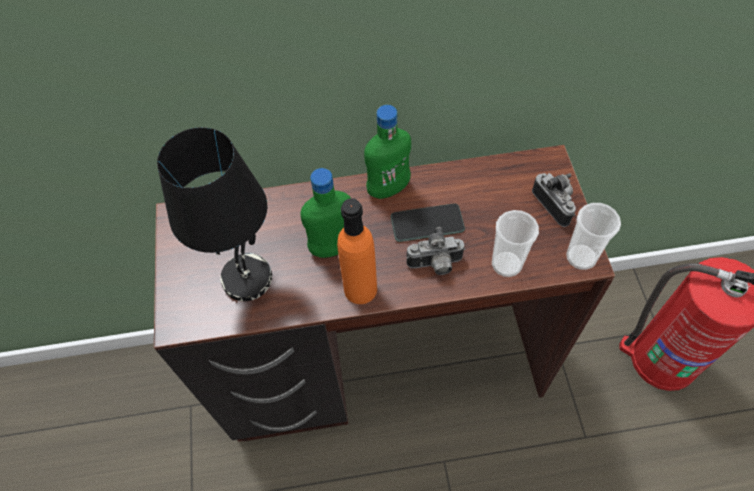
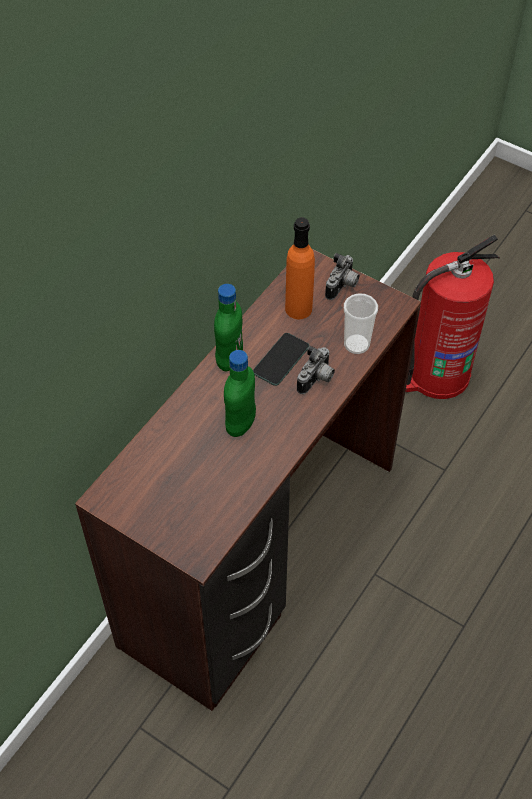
camera: 50 degrees left, 5 degrees down
black table lamp [157,127,272,301] -> none
orange bottle [337,198,377,304] -> orange bottle moved to [285,217,315,319]
camera [532,173,576,227] -> camera turned 105 degrees clockwise [325,253,359,300]
cup [566,203,621,270] -> none

